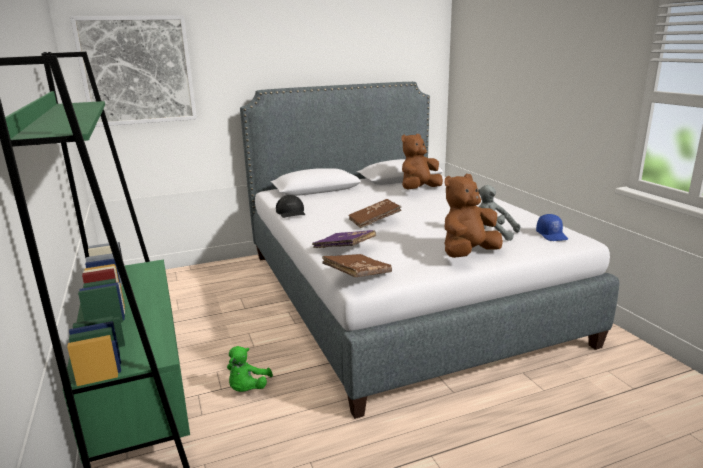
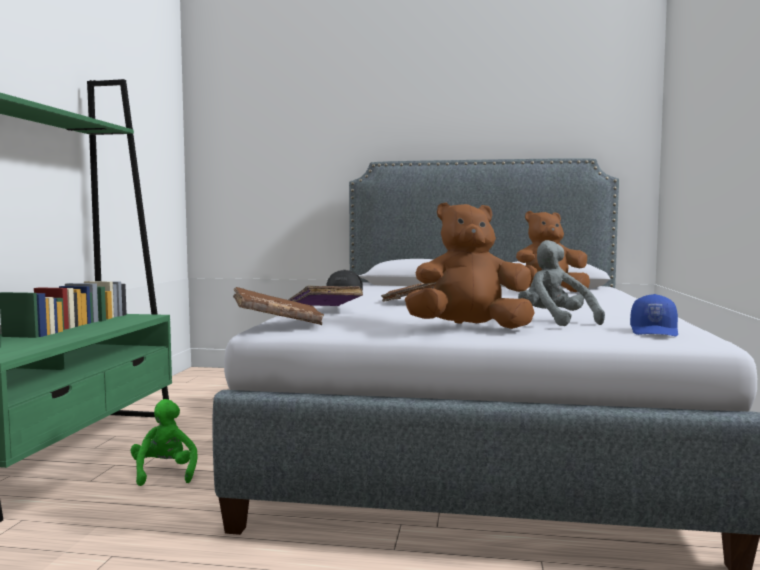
camera: 30 degrees right, 15 degrees down
picture [70,15,197,127] -> none
green plush toy [227,346,273,392] -> green plush toy turned 120 degrees clockwise [131,399,197,486]

